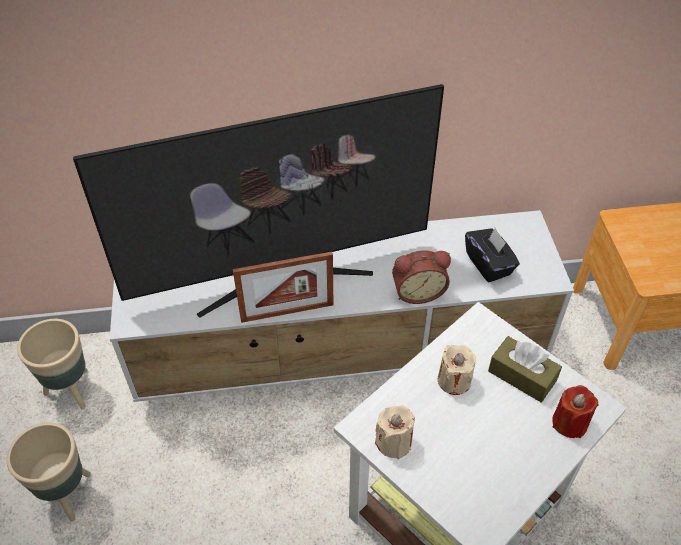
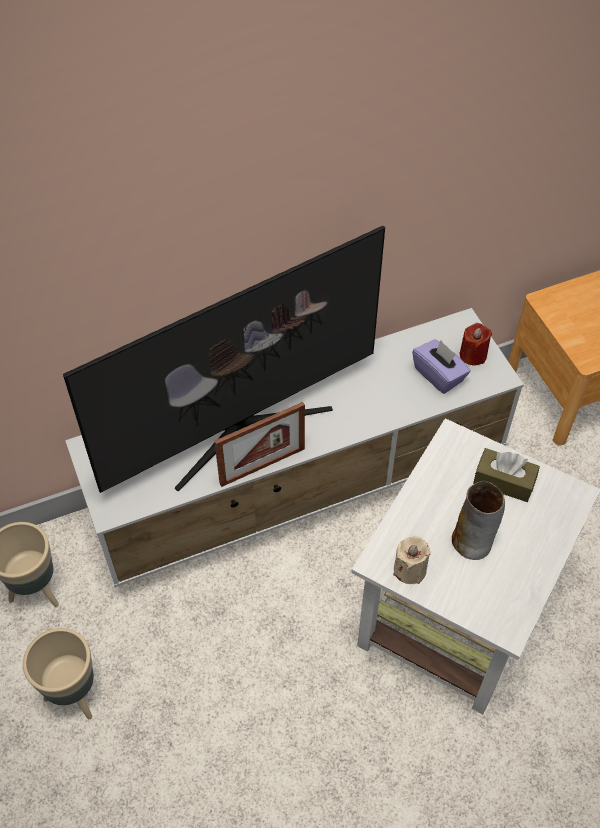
camera: 15 degrees left, 5 degrees up
alarm clock [392,251,451,304] -> none
beige candle [438,345,476,395] -> none
black tissue box [465,228,520,282] -> purple tissue box [412,339,470,394]
red candle [552,385,598,438] -> red candle moved to [460,323,492,365]
none -> vase [452,481,505,560]

